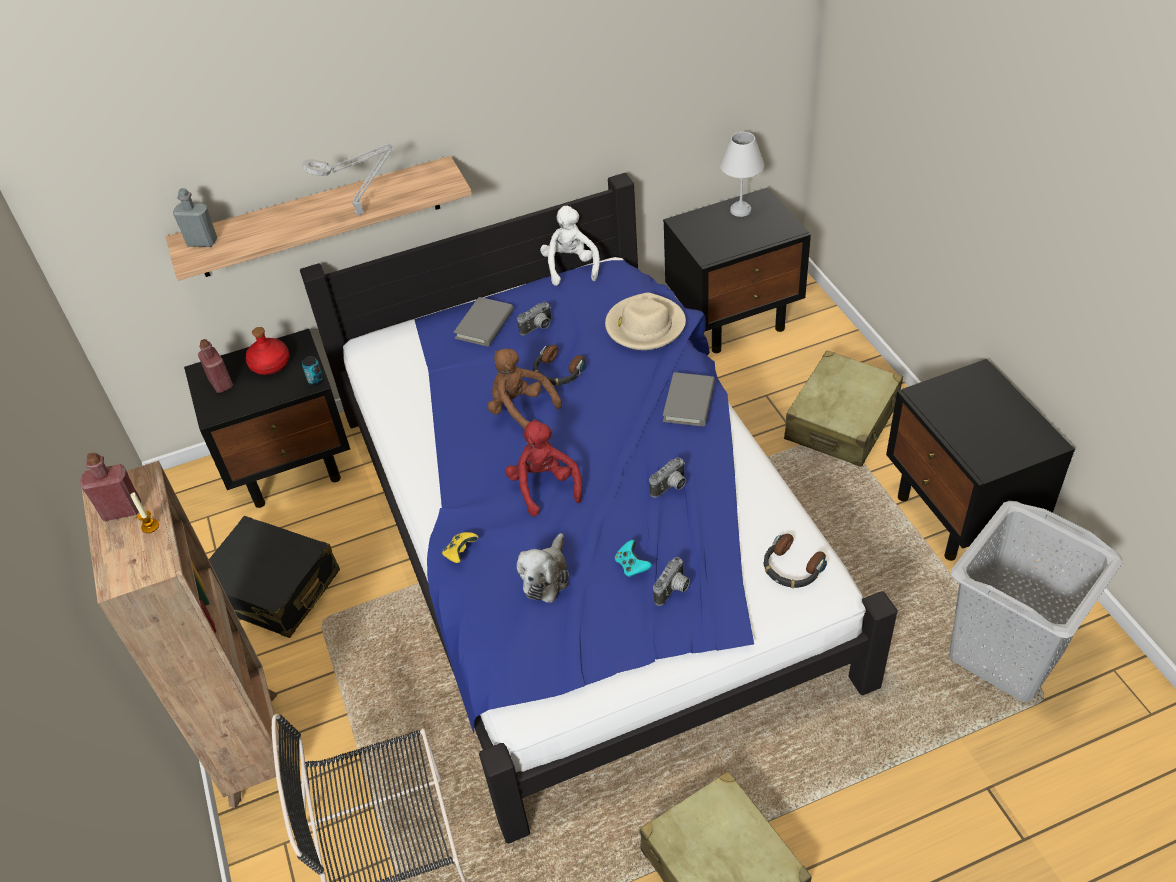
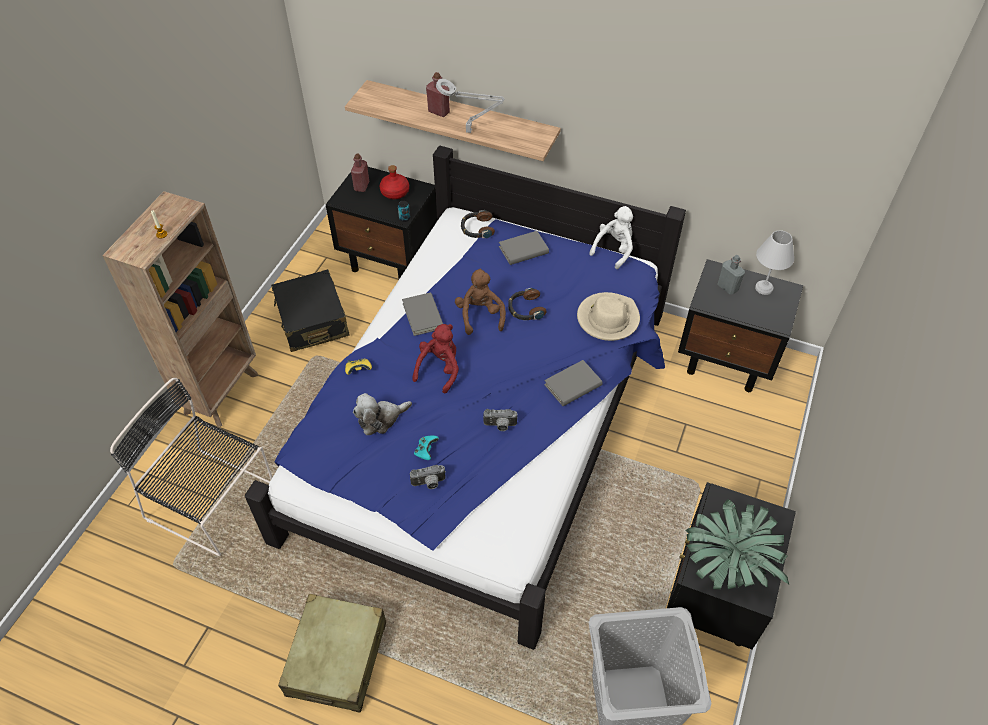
camera: 40 degrees right, 5 degrees up
red bottle [80,452,141,521] -> red bottle moved to [426,72,450,117]
grey bottle [173,188,217,247] -> grey bottle moved to [717,255,745,295]
camera [517,302,551,335] -> none
headphones [764,534,827,588] -> headphones moved to [461,210,495,238]
beige suitcase [784,350,903,467] -> none
none -> grey book [402,293,443,336]
none -> potted plant [685,499,789,589]

